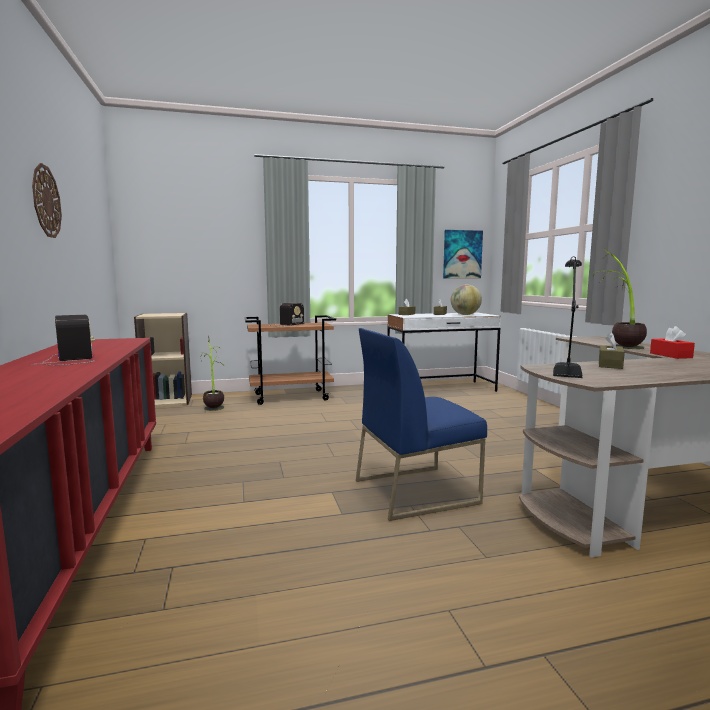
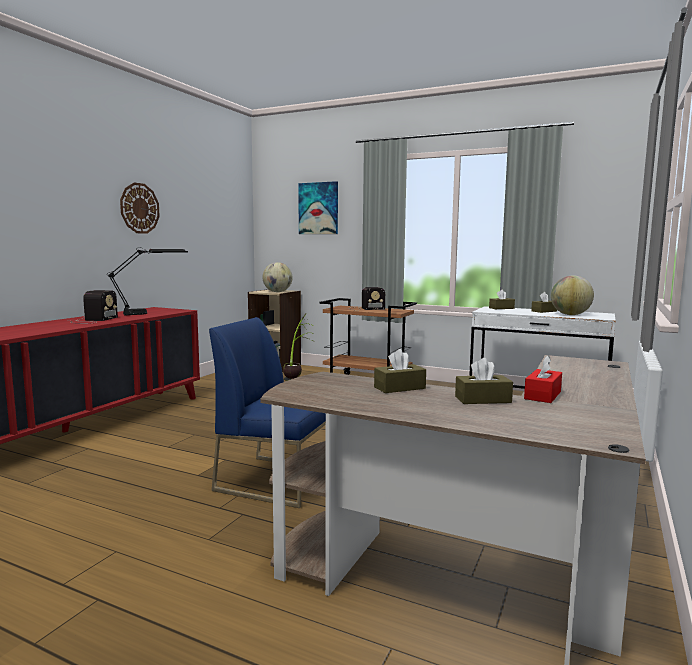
camera: 40 degrees right, 0 degrees up
picture [443,230,483,278] -> picture moved to [298,181,338,234]
black table lamp [553,257,583,378] -> black table lamp moved to [107,248,188,315]
potted plant [592,249,647,349] -> none
none -> globe [262,262,292,292]
none -> brown tissue box [455,358,513,404]

